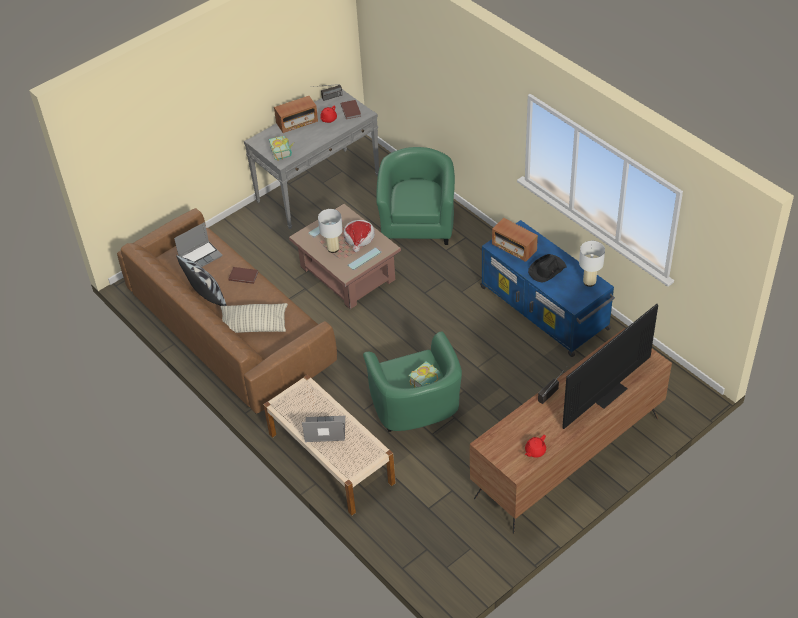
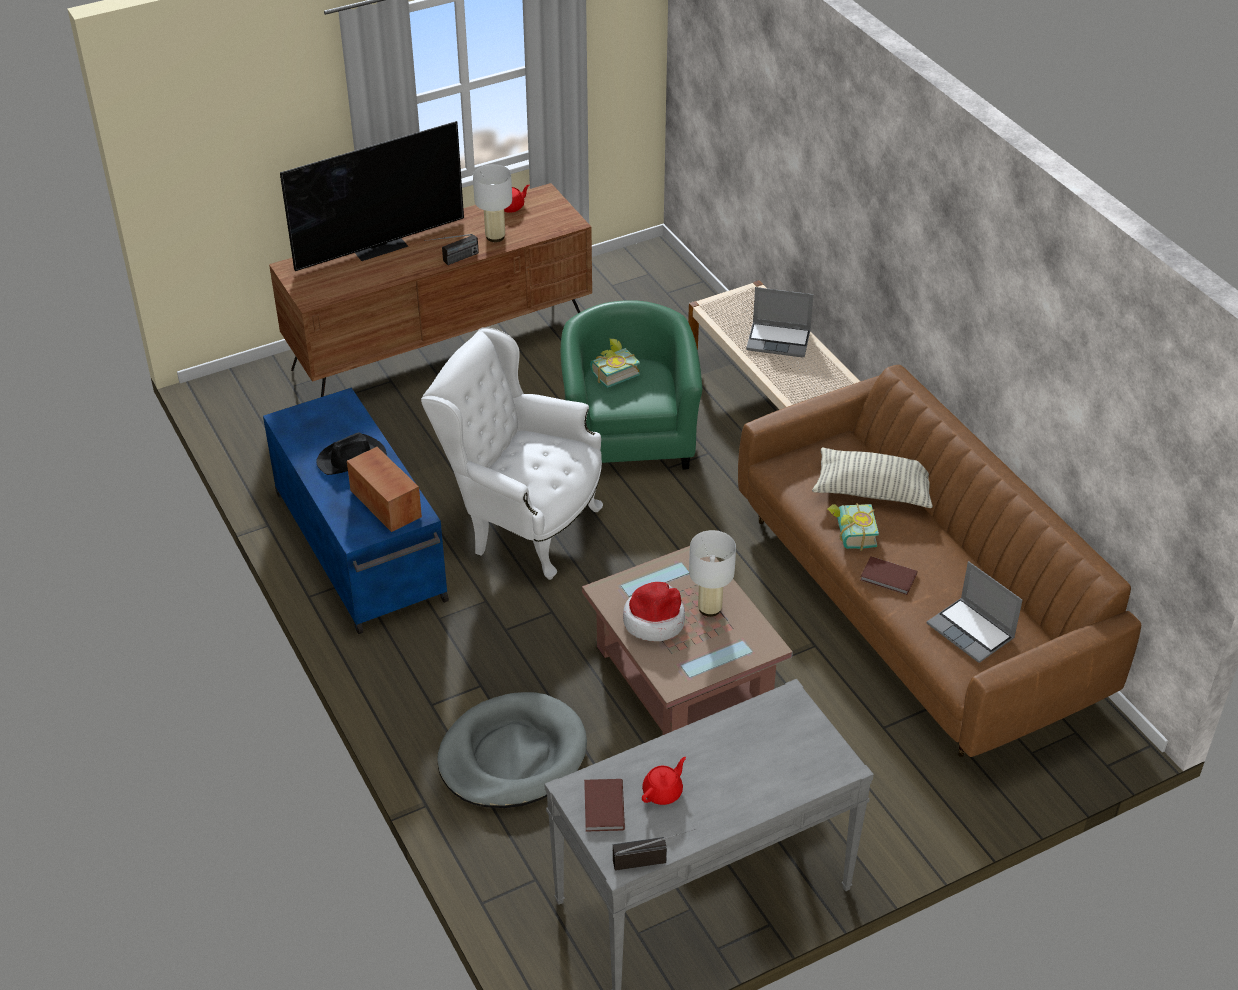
camera: 170 degrees left, 5 degrees down
laptop [174,222,223,267] -> laptop turned 105 degrees counterclockwise [927,561,1022,663]
pillow [176,255,226,306] -> none
book [269,136,295,161] -> book moved to [828,503,879,551]
radio [274,96,318,133] -> none
green armchair [376,147,455,245] -> grey dog bed [437,692,587,808]
white table lamp [579,241,605,287] -> white table lamp moved to [473,164,512,242]
none -> white armchair [421,327,603,580]

